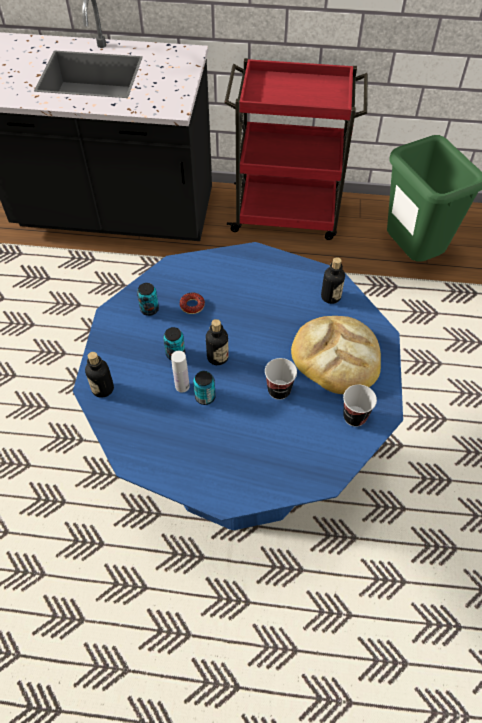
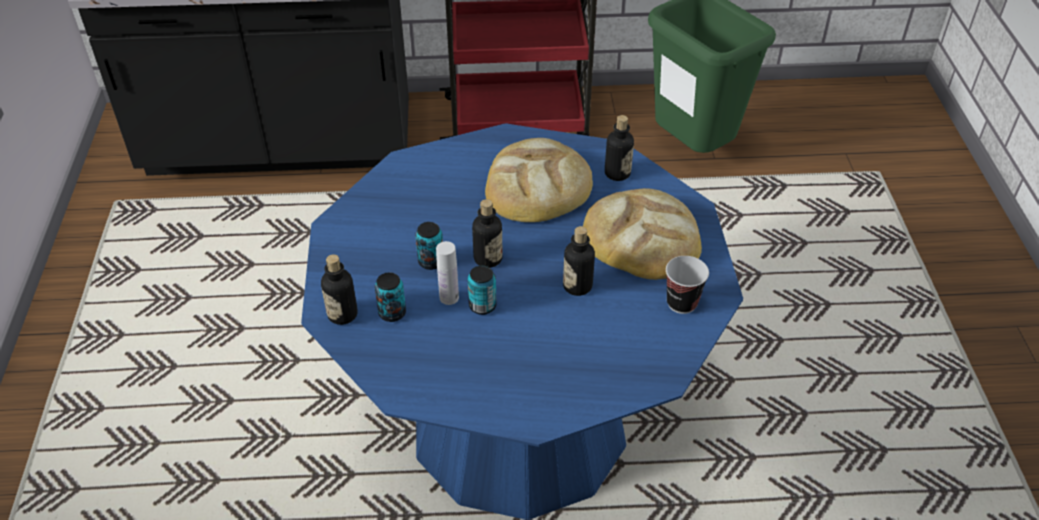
camera: 10 degrees left, 10 degrees down
can [137,283,159,316] -> can moved to [375,272,406,322]
donut [180,292,205,314] -> none
cup [265,358,297,400] -> bottle [563,226,595,296]
none -> bread [485,138,593,222]

